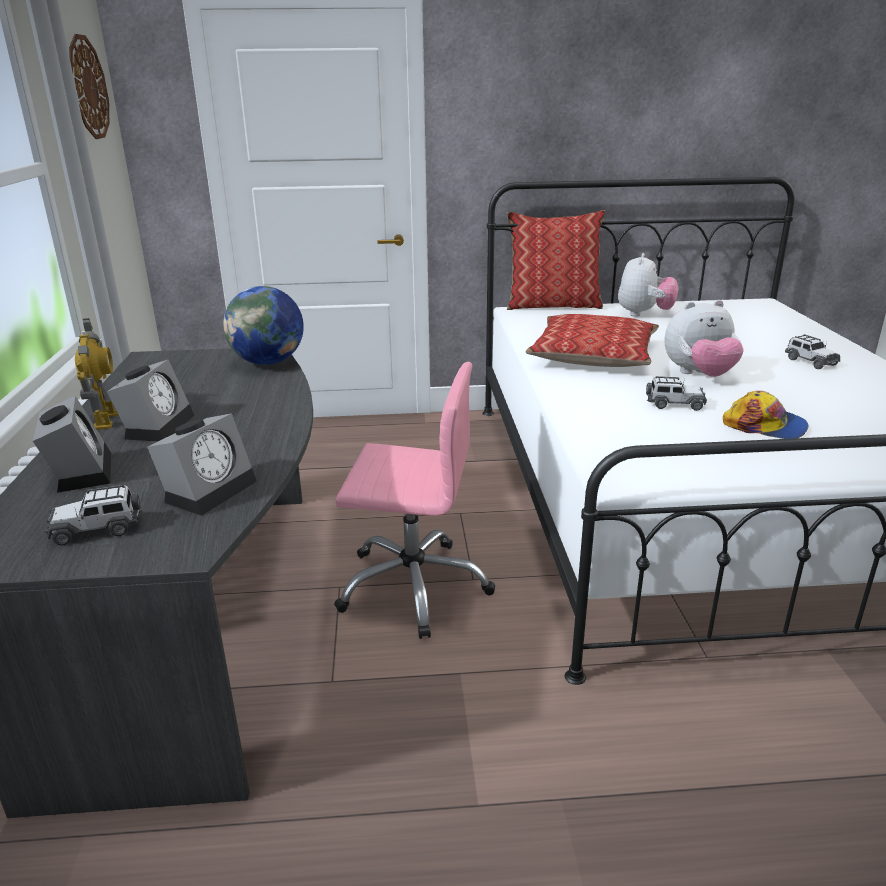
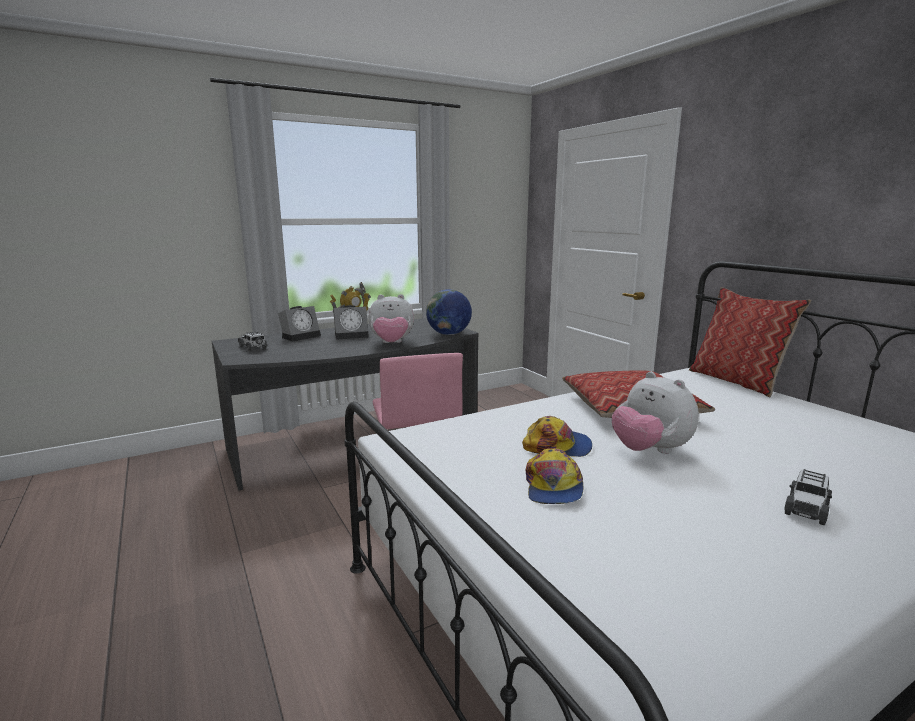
camera: 65 degrees right, 10 degrees down
wall clock [69,34,109,139] -> none
alarm clock [147,413,257,516] -> none
plush toy [618,253,678,317] -> plush toy moved to [368,294,414,343]
toy car [646,376,707,411] -> cap [522,416,592,457]

